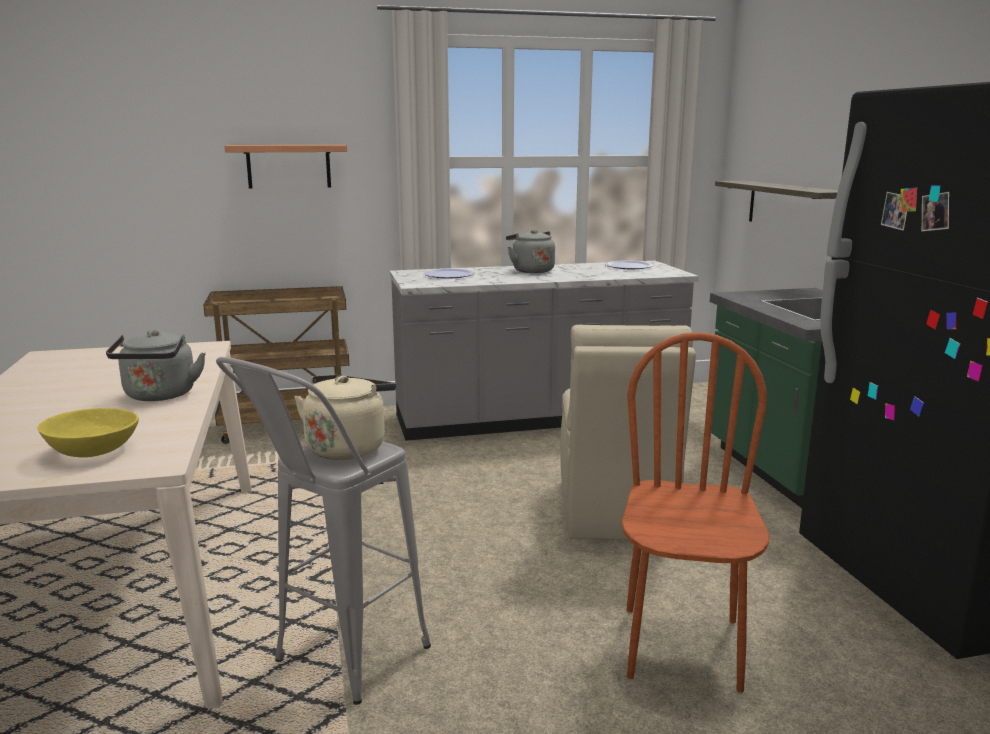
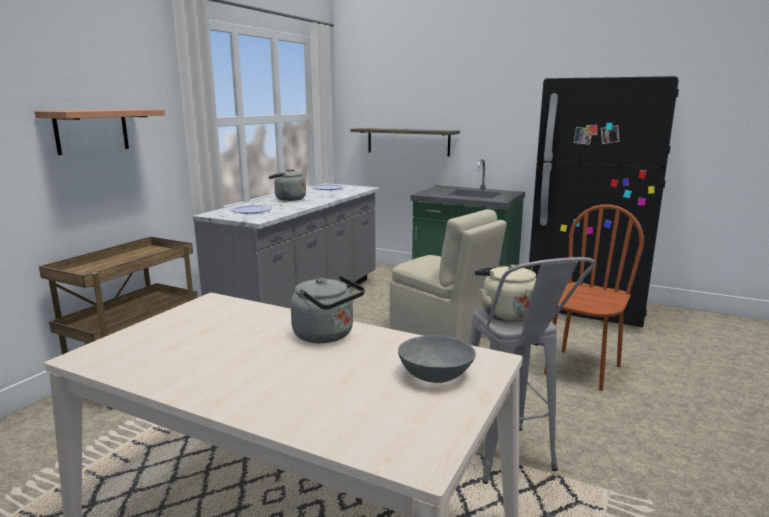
camera: 50 degrees left, 0 degrees up
yellow bowl [37,408,139,458] -> grey bowl [398,335,476,383]
brown chair [622,332,769,693] -> brown chair turned 75 degrees clockwise [544,204,644,391]

